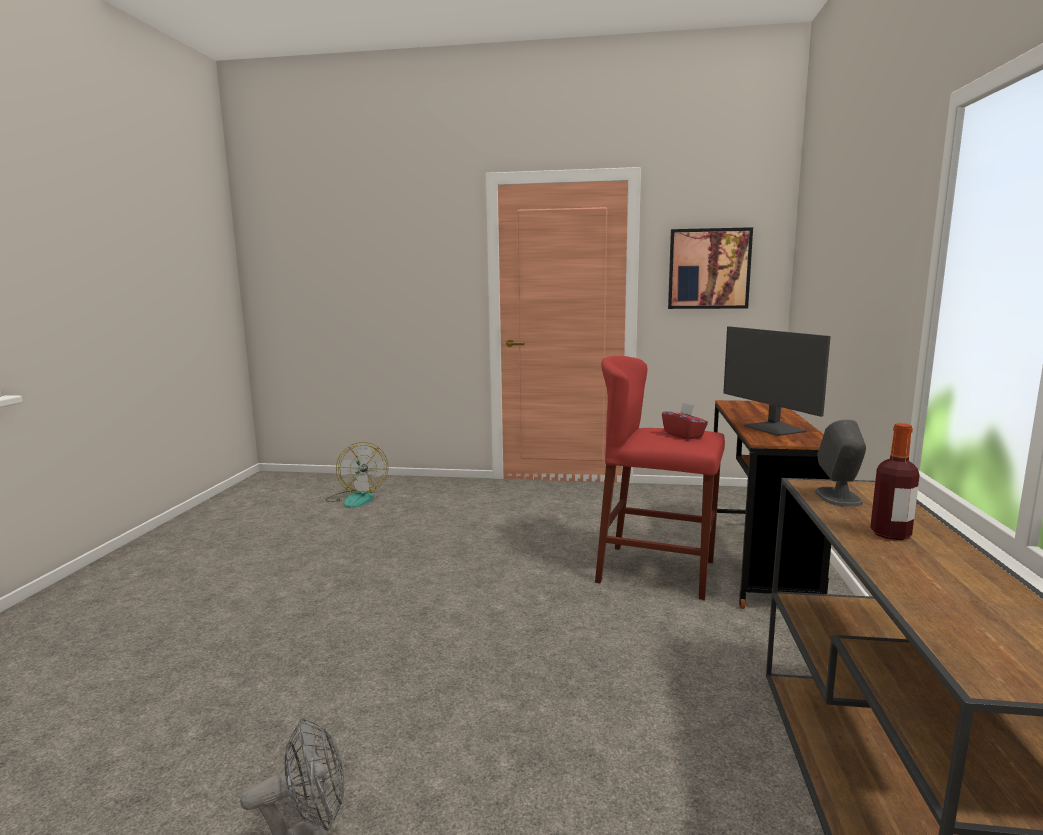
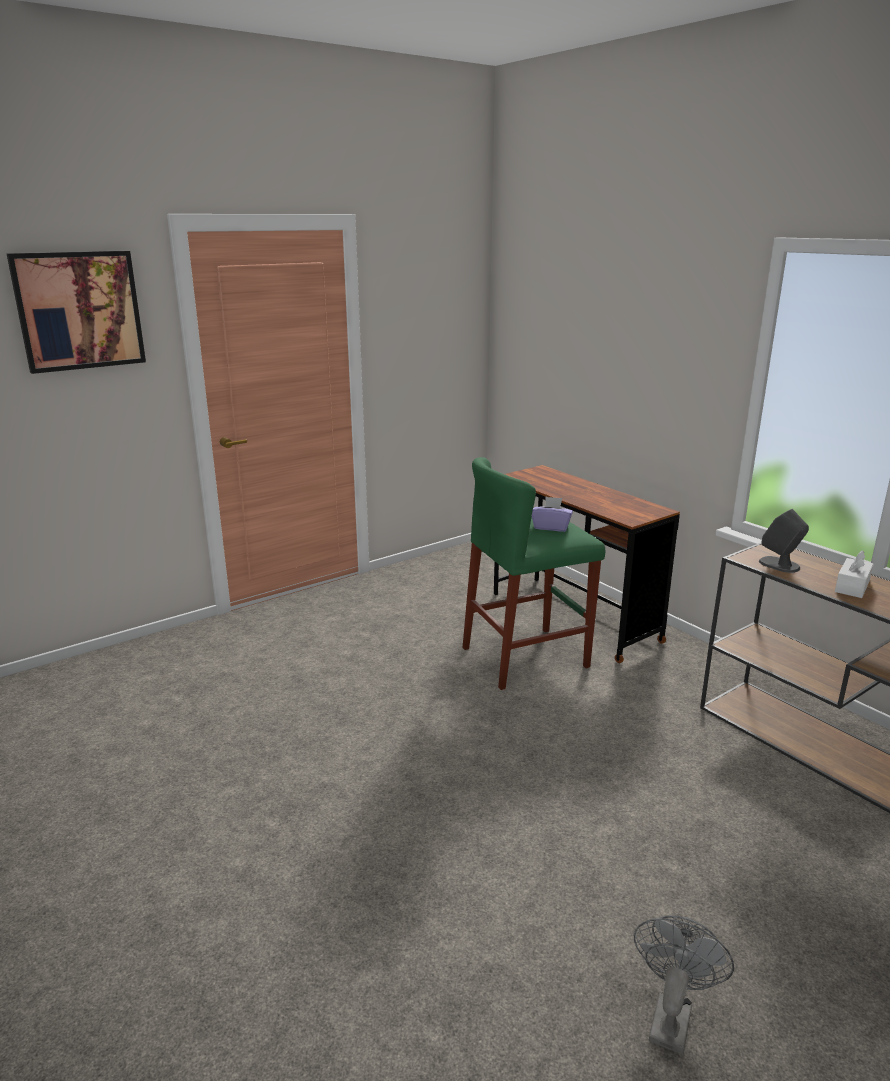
camera: 45 degrees left, 10 degrees up
fan [326,442,388,508] -> none
red stool [595,356,725,600] -> green stool [462,457,605,690]
red tissue box [662,403,708,440] -> purple tissue box [532,496,573,532]
picture [668,227,753,309] -> picture moved to [7,251,146,374]
monitor [723,326,831,436] -> none
bottle [870,423,920,540] -> white tissue box [835,550,873,598]

